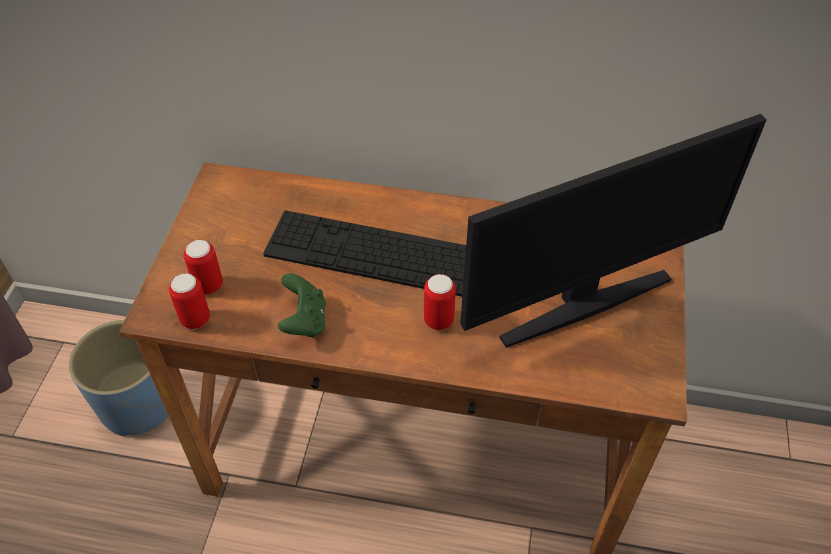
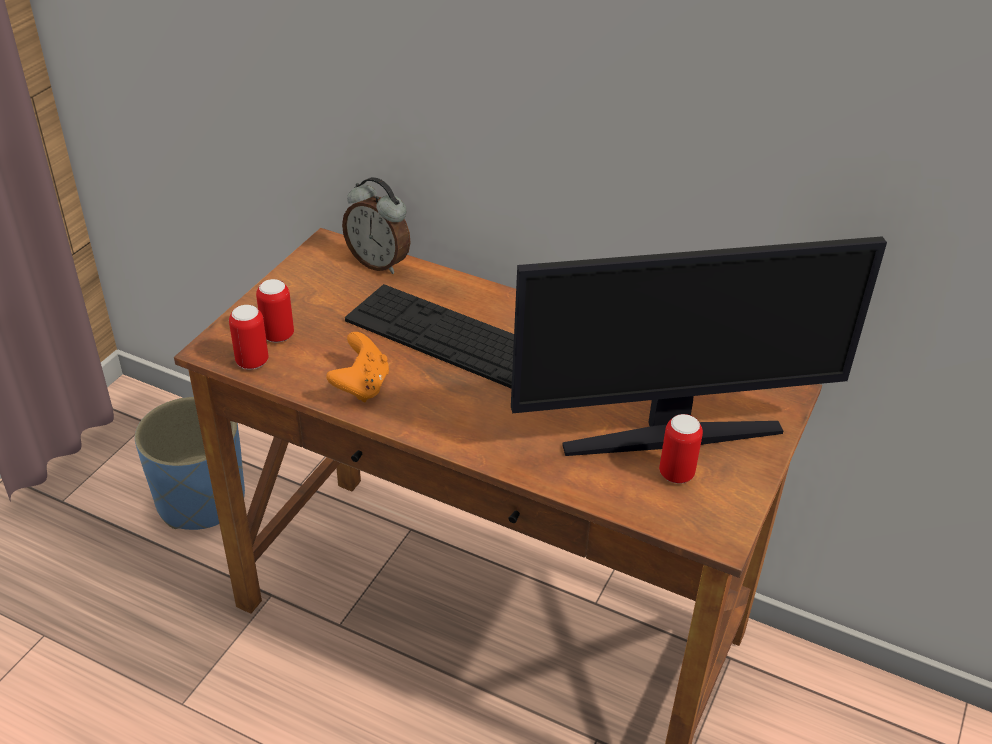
camera: 15 degrees right, 10 degrees down
green game controller [278,273,326,337] -> orange game controller [326,332,389,402]
can [424,274,456,330] -> can moved to [659,414,703,484]
none -> alarm clock [342,177,411,274]

